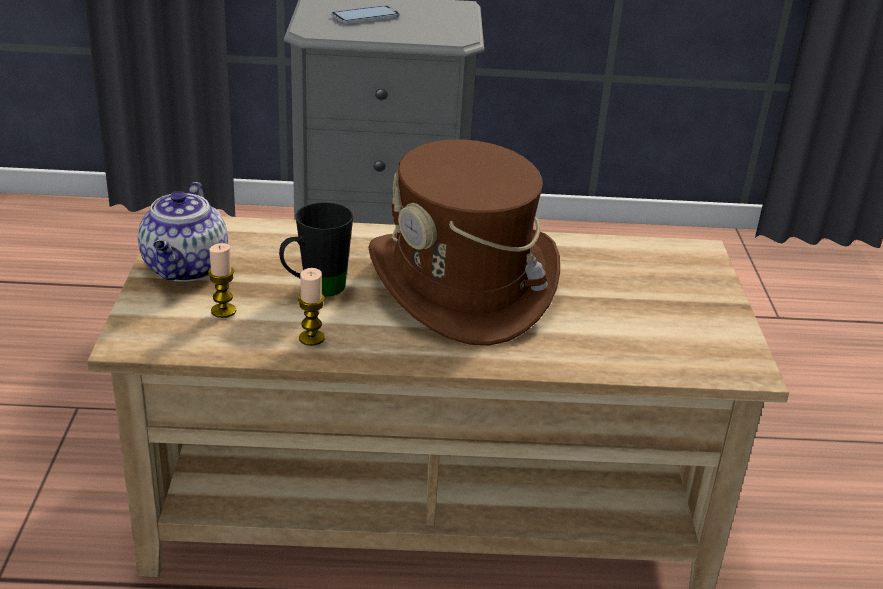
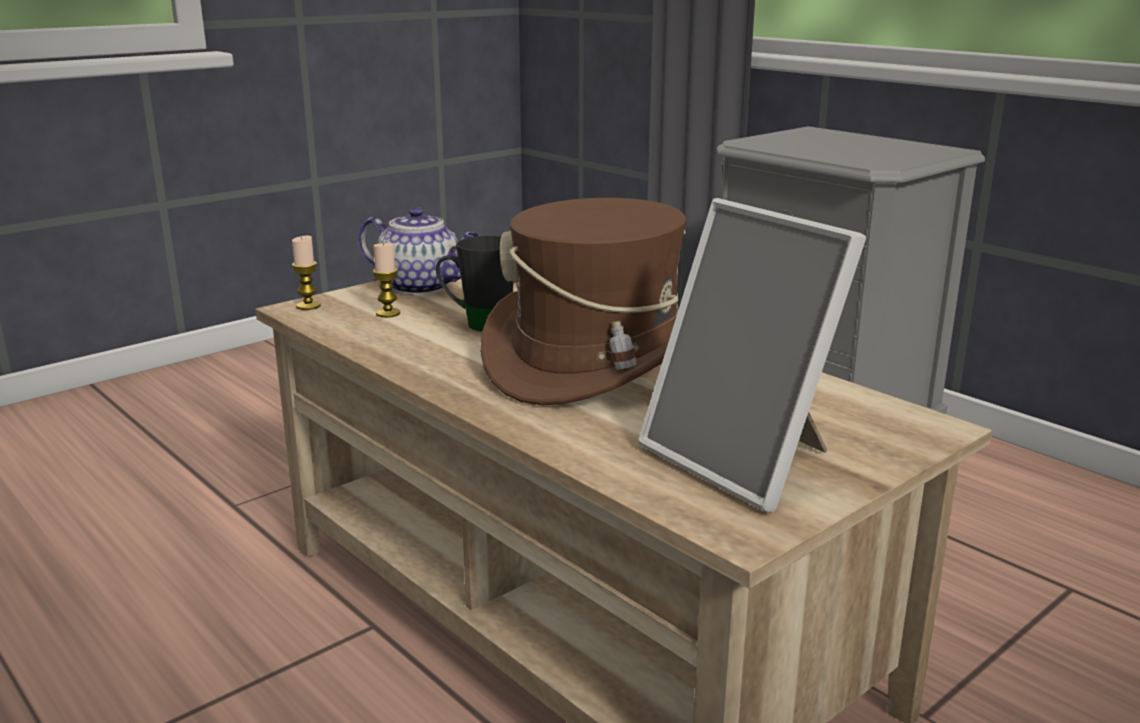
camera: 50 degrees right, 10 degrees down
teapot [138,182,228,282] -> teapot turned 120 degrees counterclockwise [359,207,479,295]
candle [298,268,325,346] -> candle moved to [292,236,321,310]
phone [331,5,400,24] -> none
none -> picture frame [638,198,866,512]

